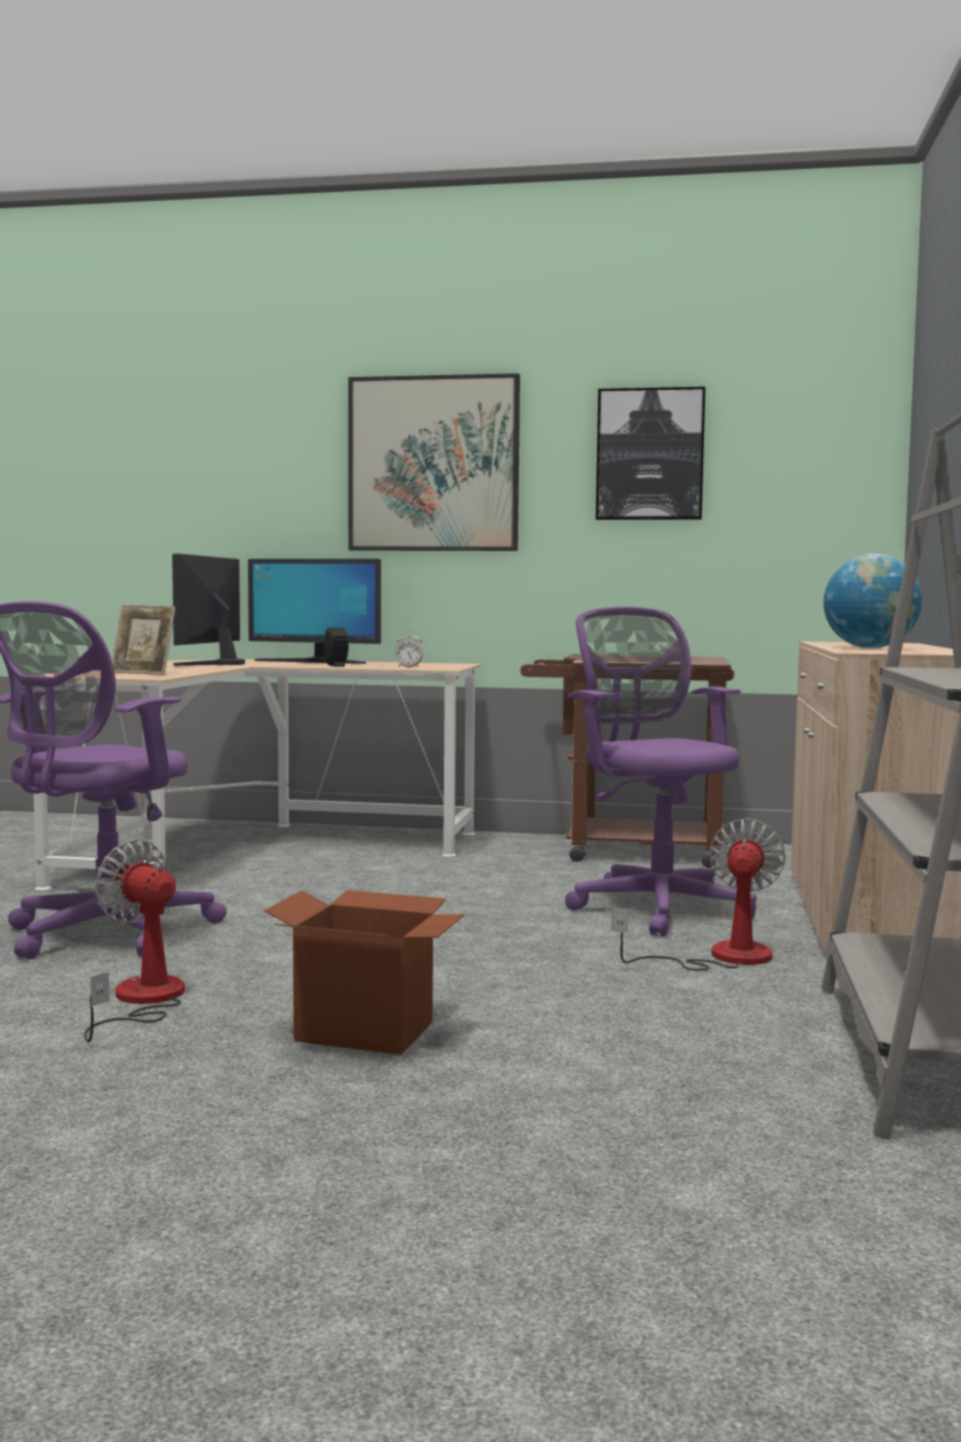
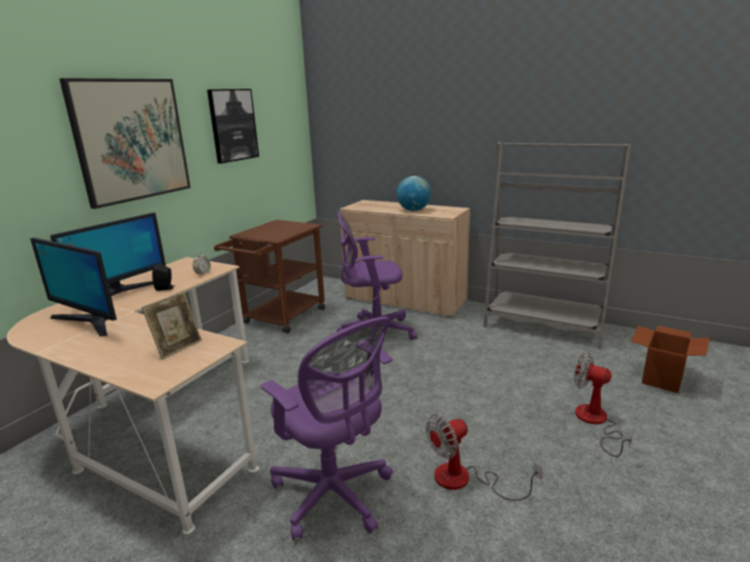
camera: 70 degrees left, 15 degrees up
cardboard box [264,890,465,1055] -> cardboard box moved to [631,326,710,393]
fan [612,818,786,971] -> fan moved to [574,353,633,457]

